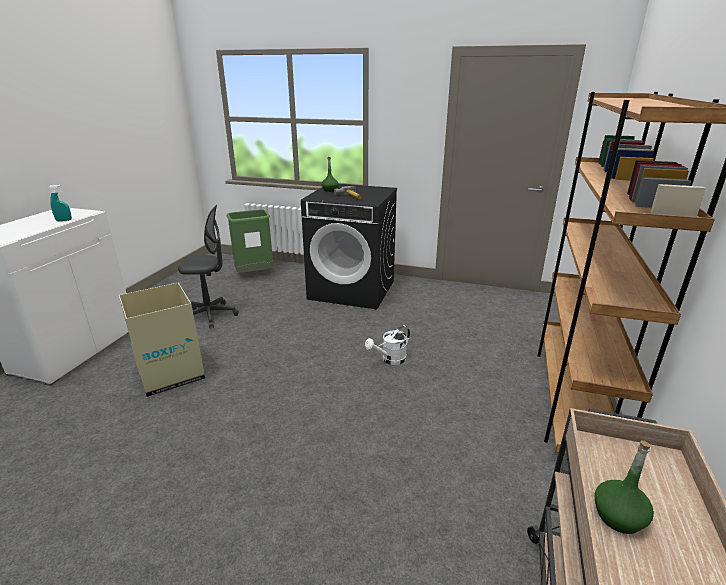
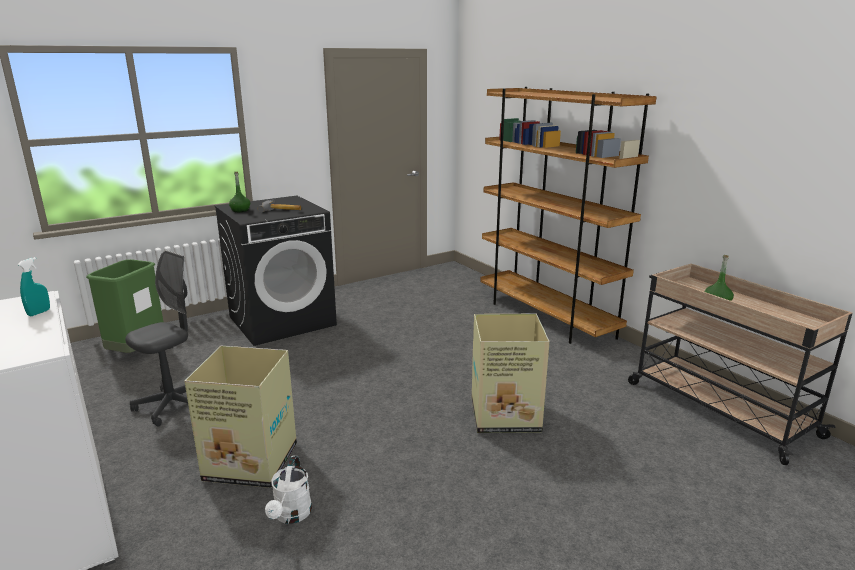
camera: 50 degrees left, 5 degrees down
white watering can [365,326,410,365] -> white watering can moved to [265,456,312,524]
none -> cardboard box [472,314,550,433]

